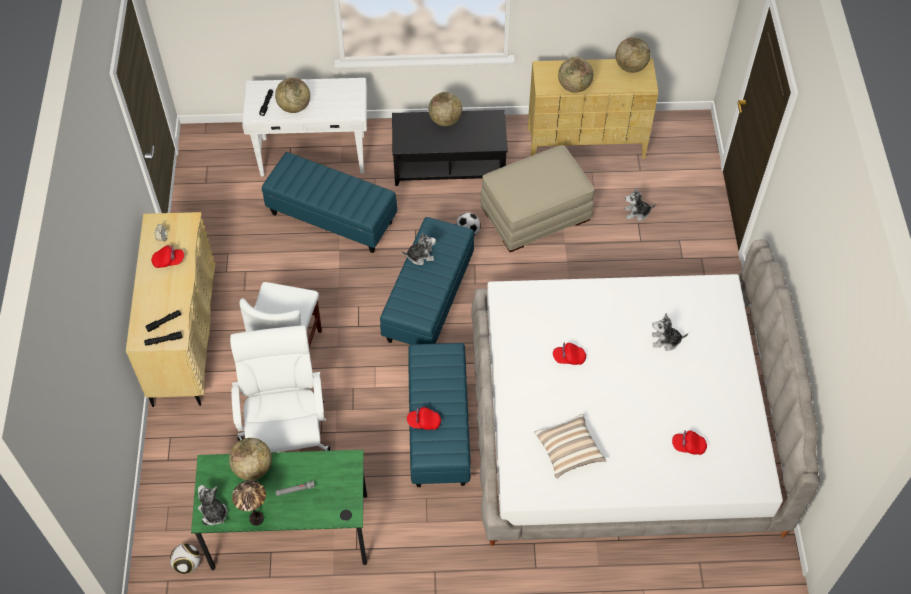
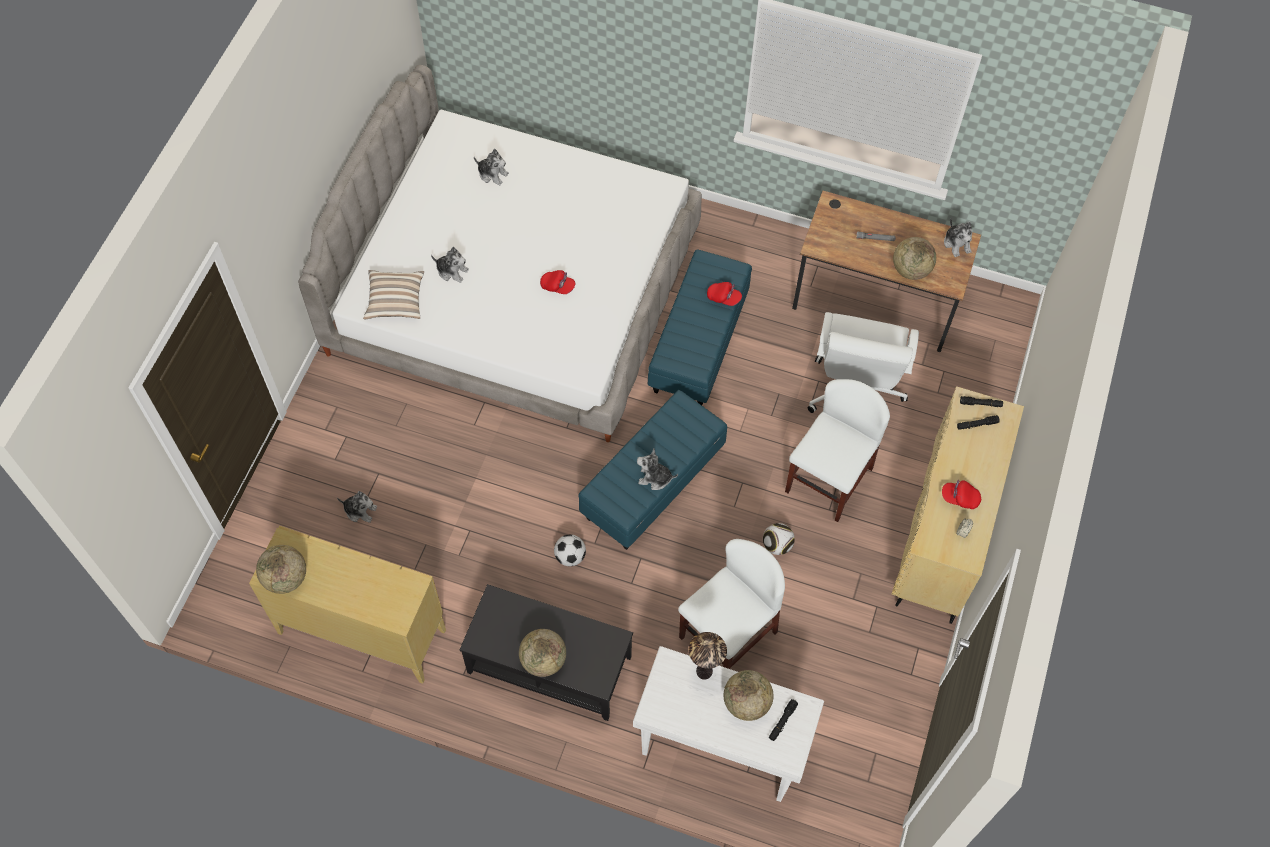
camera: 160 degrees left, 5 degrees up
football [170,544,200,574] -> football moved to [763,523,795,555]
green desk [191,450,367,570] -> brown desk [792,191,981,352]
table lamp [232,480,266,526] -> table lamp moved to [688,632,727,680]
blue ottoman [262,152,397,253] -> white chair [678,539,785,669]
beige ottoman [480,145,595,252] -> none
pillow [534,414,606,478] -> pillow moved to [363,270,424,319]
globe [558,57,593,93] -> none
red cap [672,430,707,455] -> plush toy [474,149,509,185]

